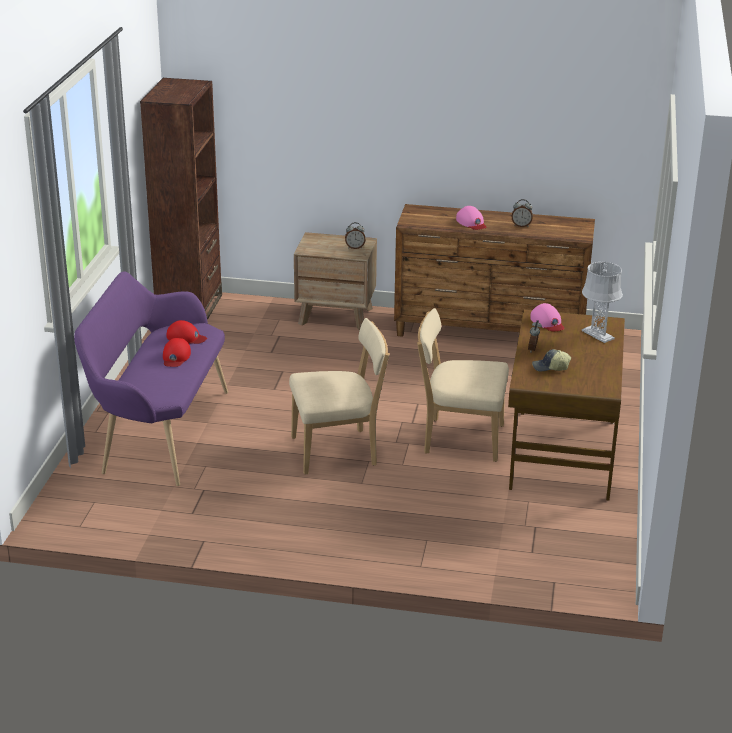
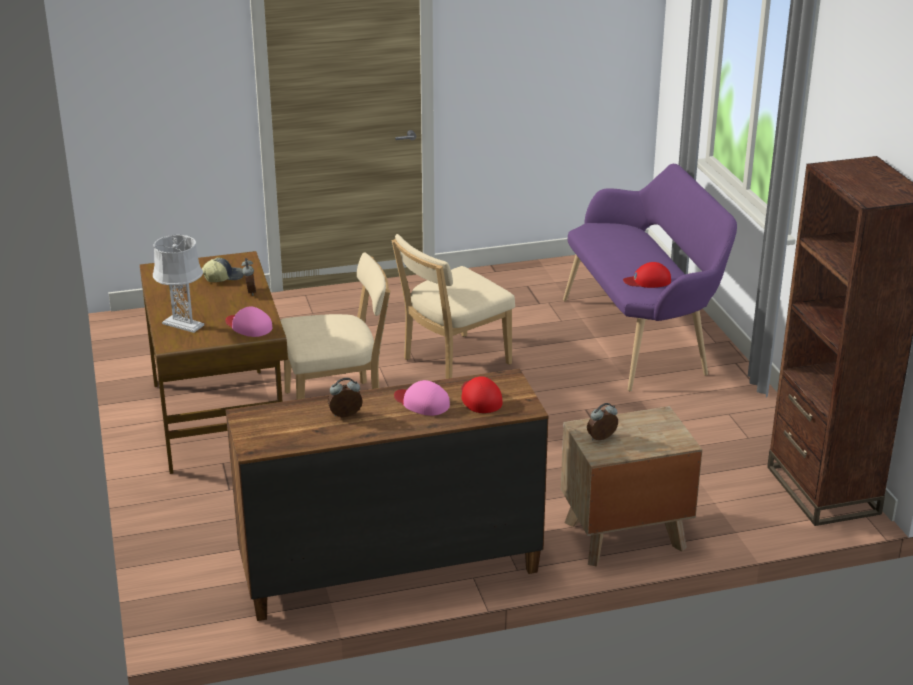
camera: 155 degrees right, 0 degrees up
red cap [163,338,191,367] -> red cap moved to [461,376,502,413]

